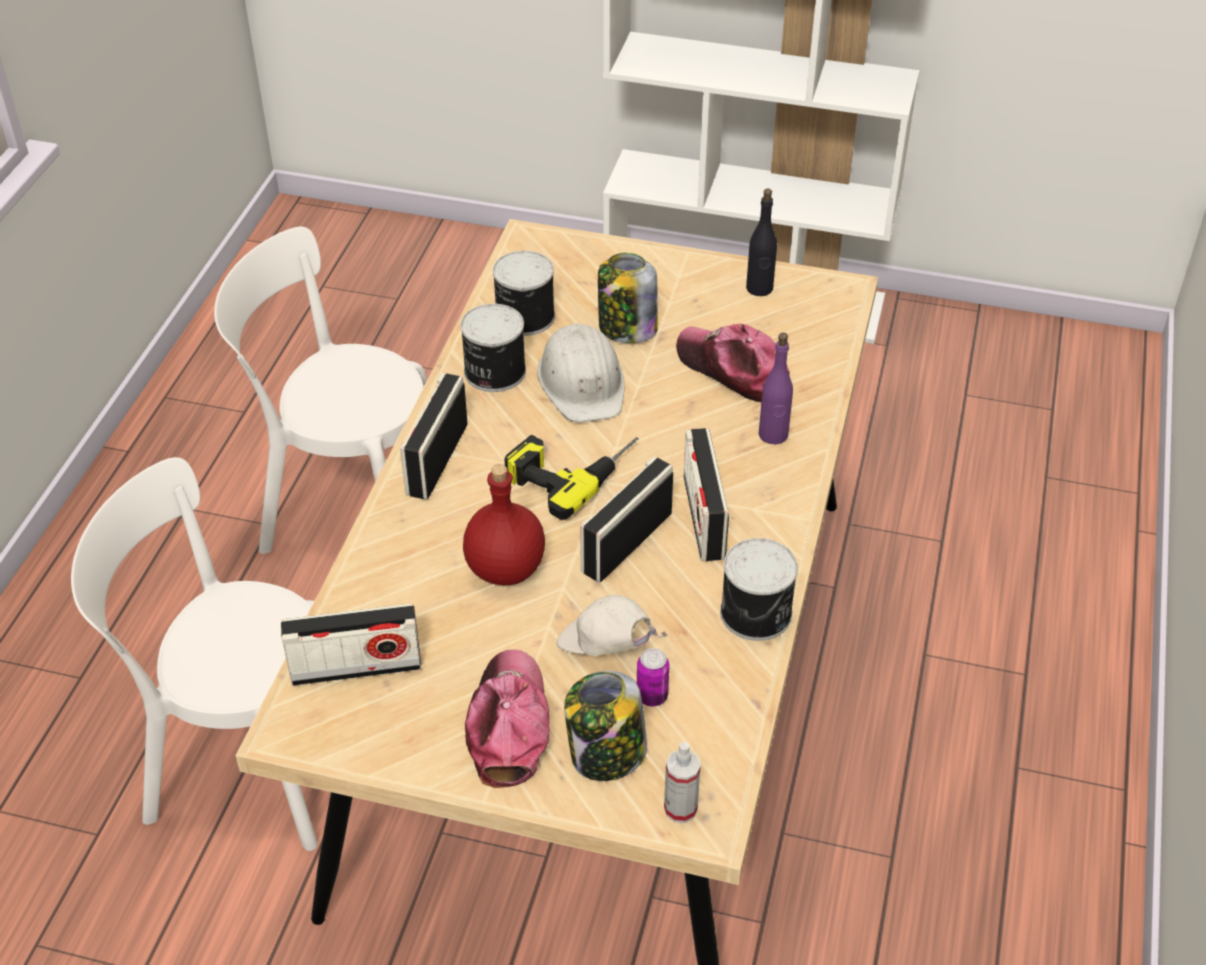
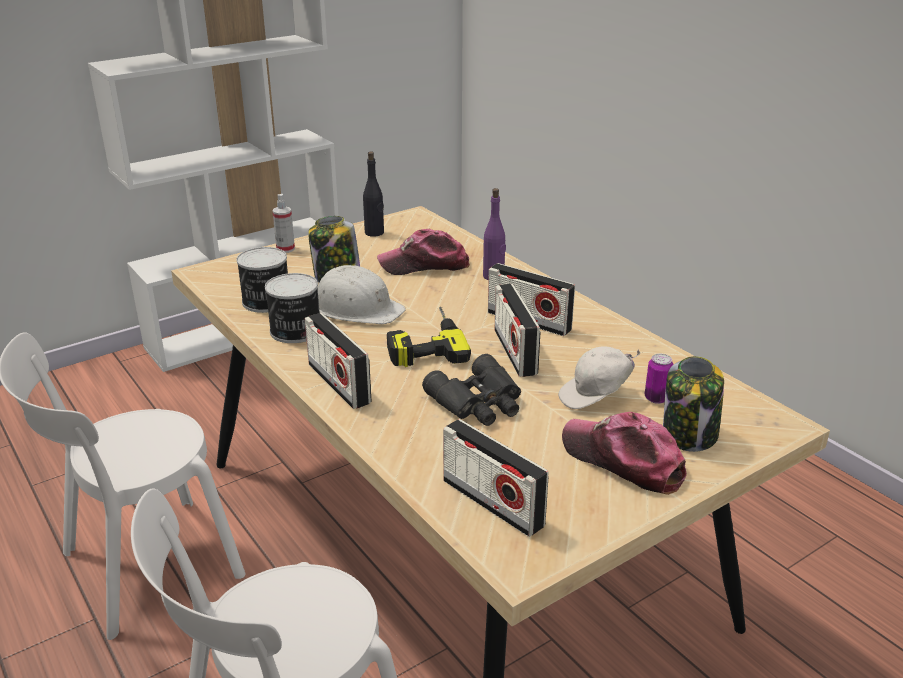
camera: 50 degrees left, 15 degrees down
radio [281,604,421,686] -> radio turned 105 degrees clockwise [443,419,549,537]
red bottle [463,464,545,585] -> black binoculars [422,354,521,426]
spray bottle [664,742,701,823] -> spray bottle moved to [272,194,295,253]
can [720,538,798,641] -> none

